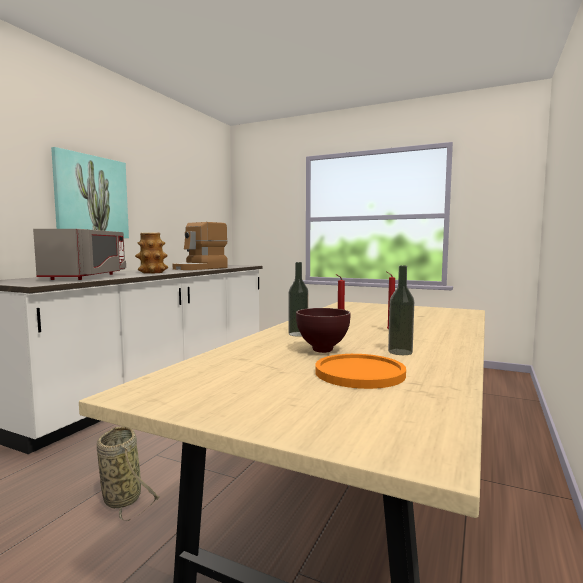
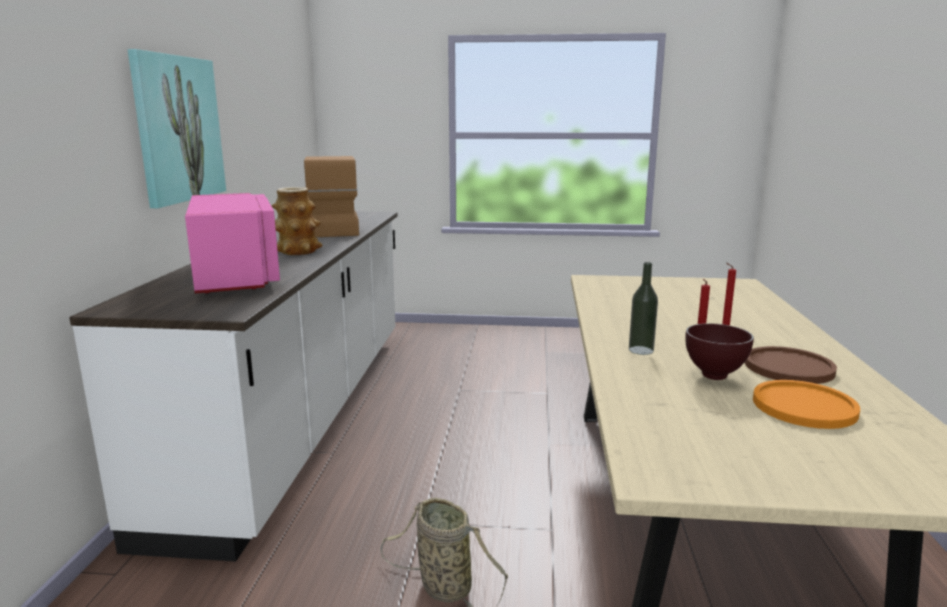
camera: 20 degrees left, 10 degrees up
grey microwave [33,229,126,280] -> pink microwave [185,193,280,293]
coffee machine [173,222,228,270] -> coffee machine turned 150 degrees clockwise [304,156,359,237]
bottle [388,265,414,355] -> brown plate [745,346,837,384]

